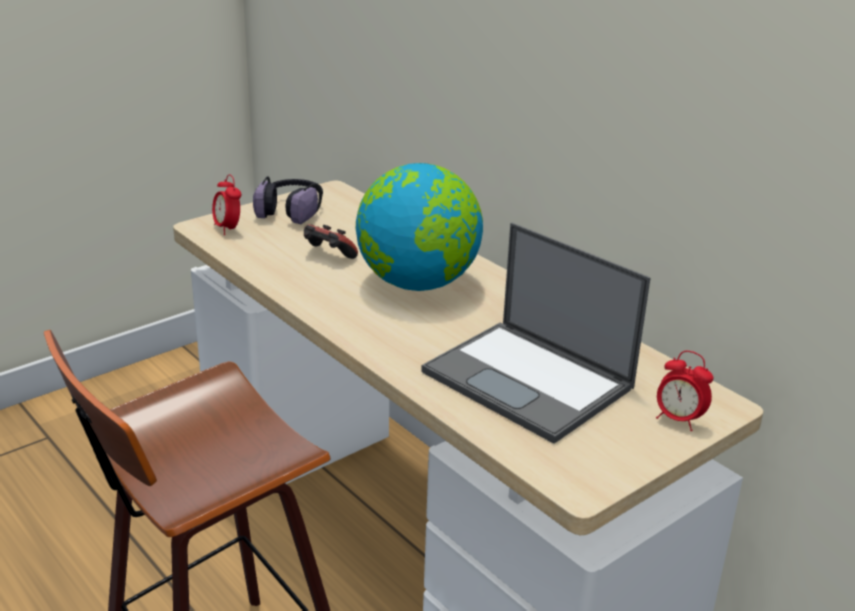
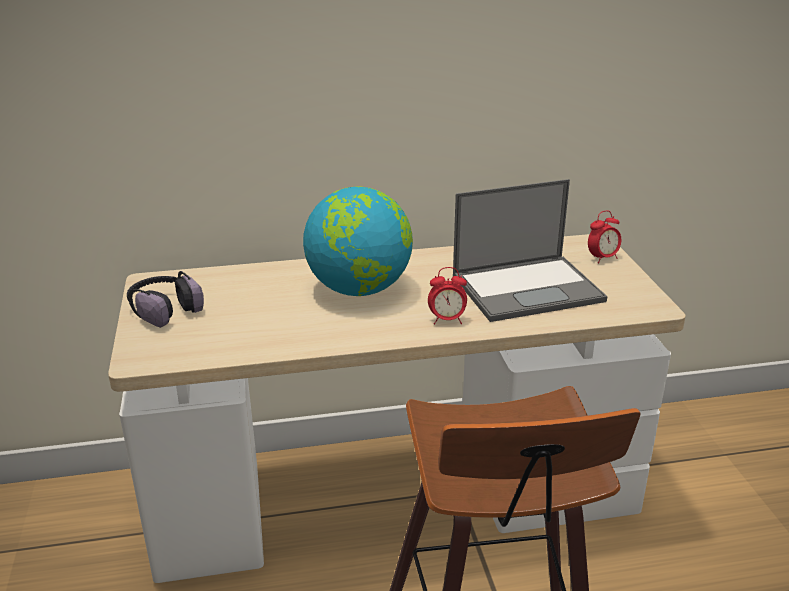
camera: 60 degrees left, 0 degrees up
alarm clock [212,174,241,235] -> alarm clock moved to [428,267,467,325]
game controller [304,224,358,259] -> none

